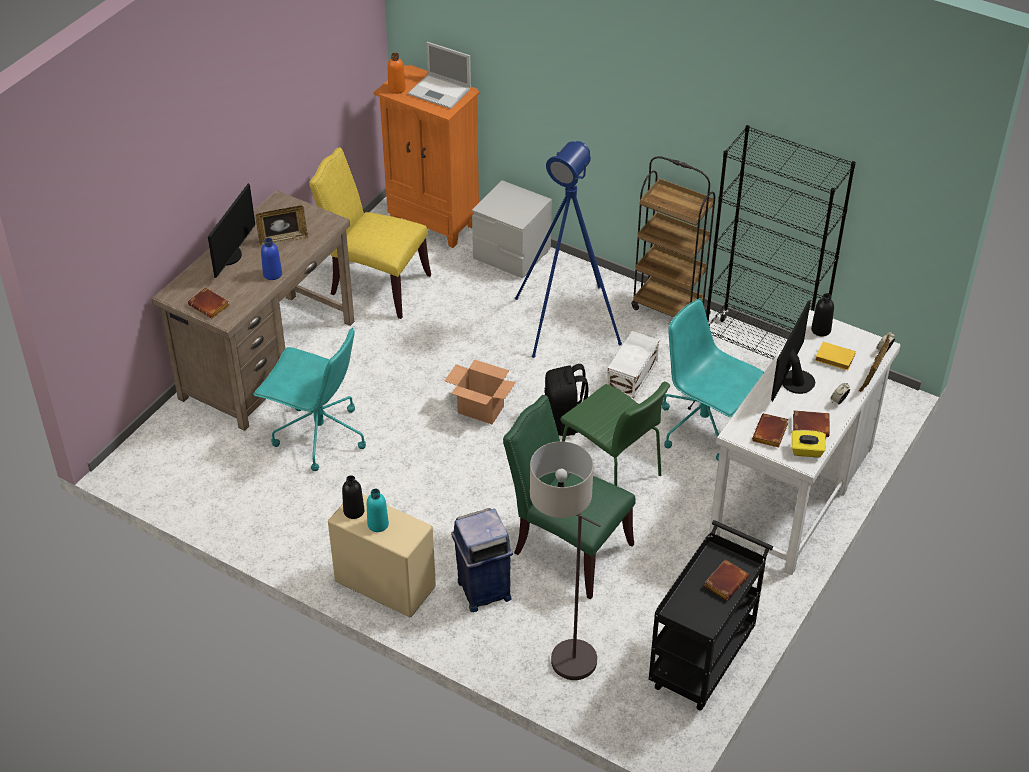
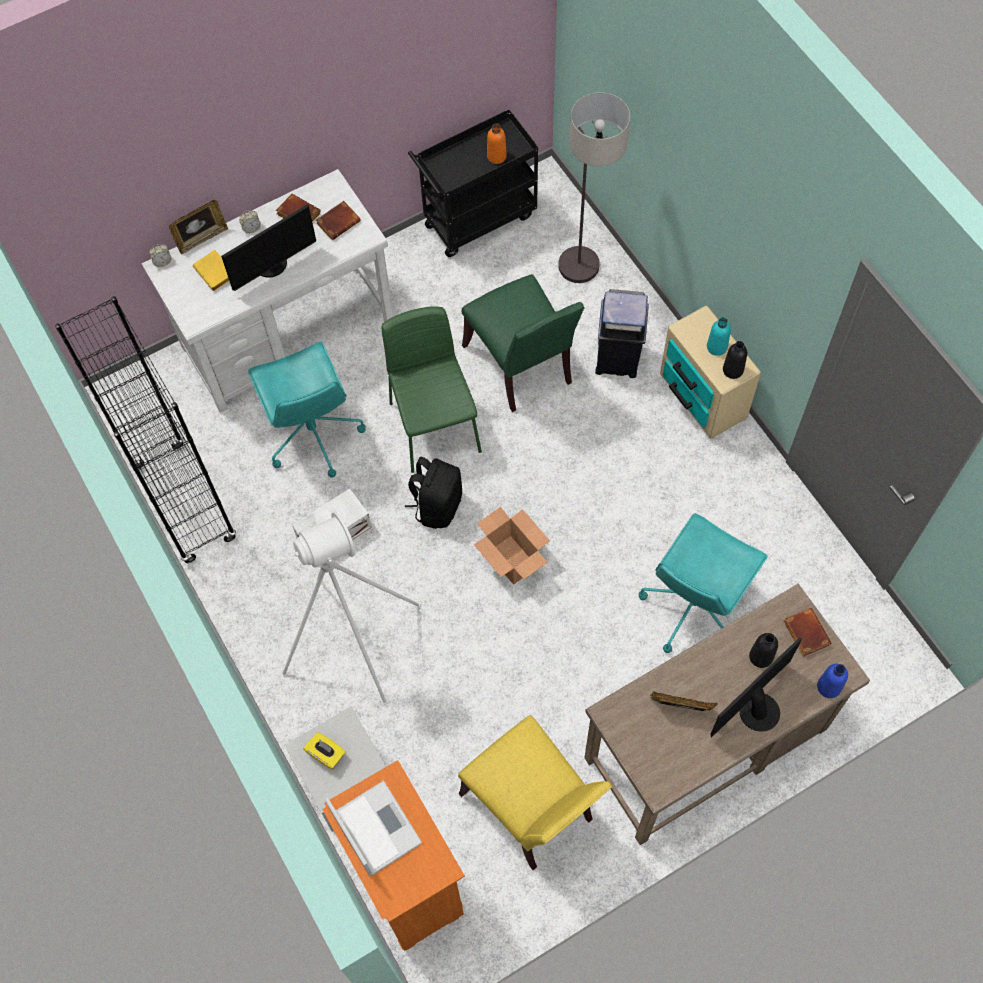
camera: 150 degrees left, 20 degrees up
turquoise office chair [254,327,366,471] -> turquoise office chair turned 105 degrees counterclockwise [639,513,768,653]
blue bottle [261,238,282,280] -> blue bottle moved to [817,664,848,698]
orange bottle [388,53,406,94] -> orange bottle moved to [487,123,507,164]
blue floor lamp [515,141,622,358] -> white floor lamp [282,512,420,704]
brown cart [631,156,715,317] -> none
brown book [704,559,749,600] -> none
yellow tissue box [792,430,826,457] -> yellow tissue box moved to [303,732,346,770]
black bottle [811,293,834,337] -> black bottle moved to [749,633,778,668]

